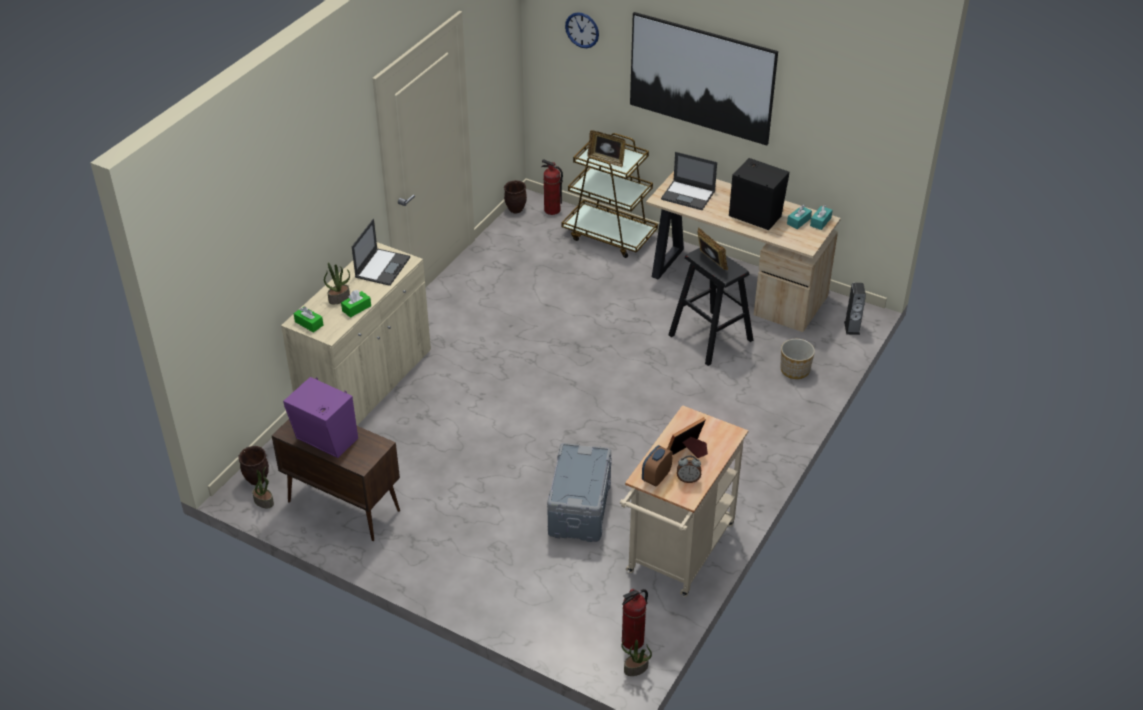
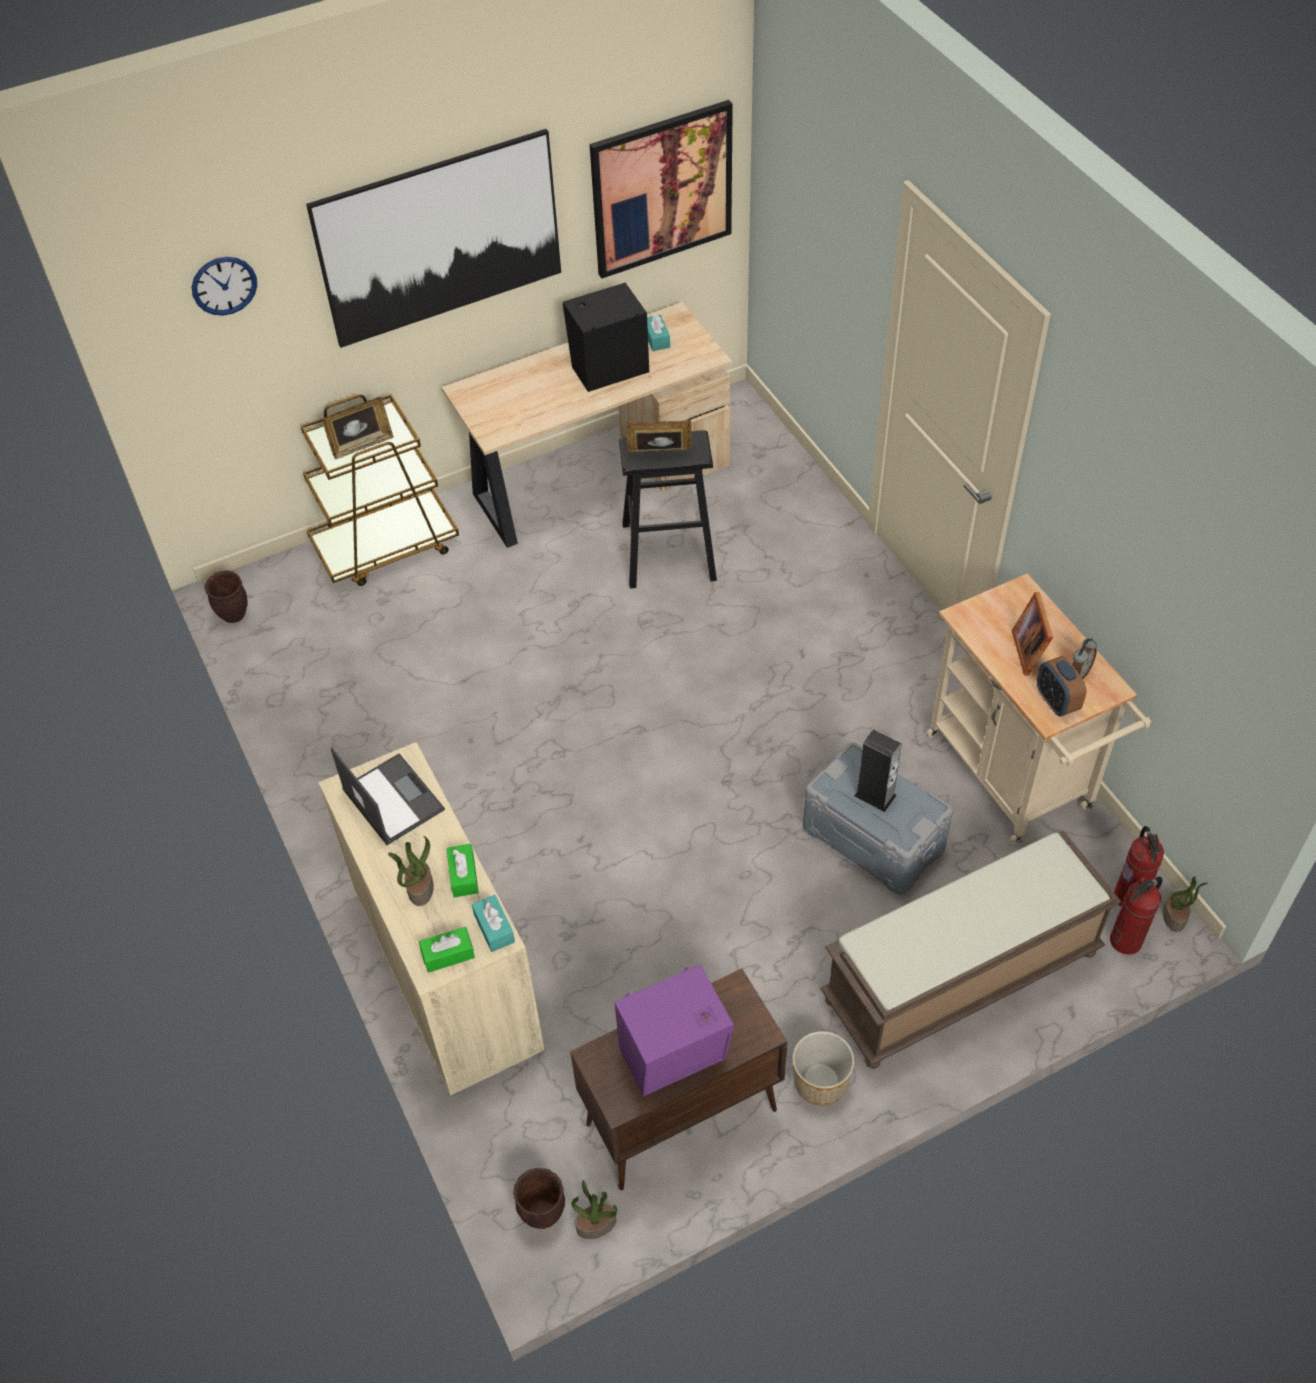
camera: 55 degrees left, 10 degrees up
fire extinguisher [542,159,563,215] -> fire extinguisher moved to [1110,877,1162,955]
laptop [661,152,717,210] -> none
planter [780,339,815,379] -> planter moved to [792,1031,854,1105]
turquoise tissue box [810,205,833,230] -> turquoise tissue box moved to [472,895,515,952]
speaker [844,283,866,335] -> speaker moved to [854,729,902,812]
none -> picture [590,100,733,278]
none -> brown bench [820,831,1122,1069]

